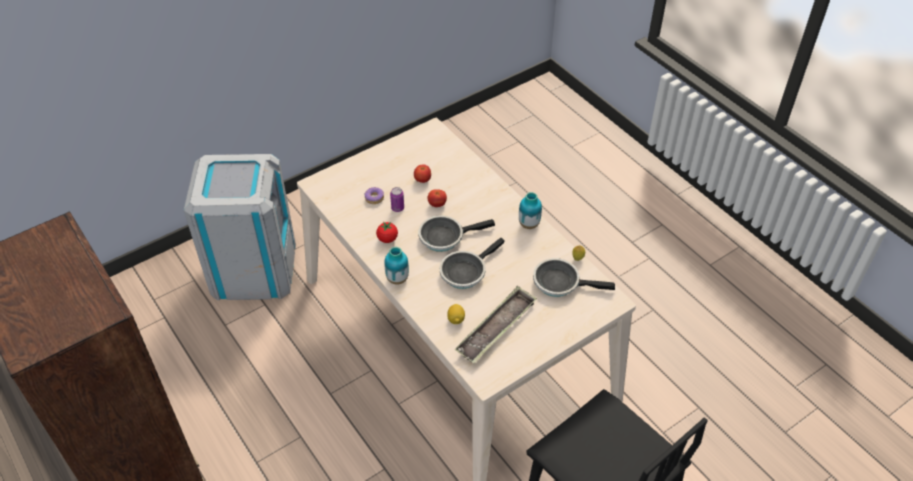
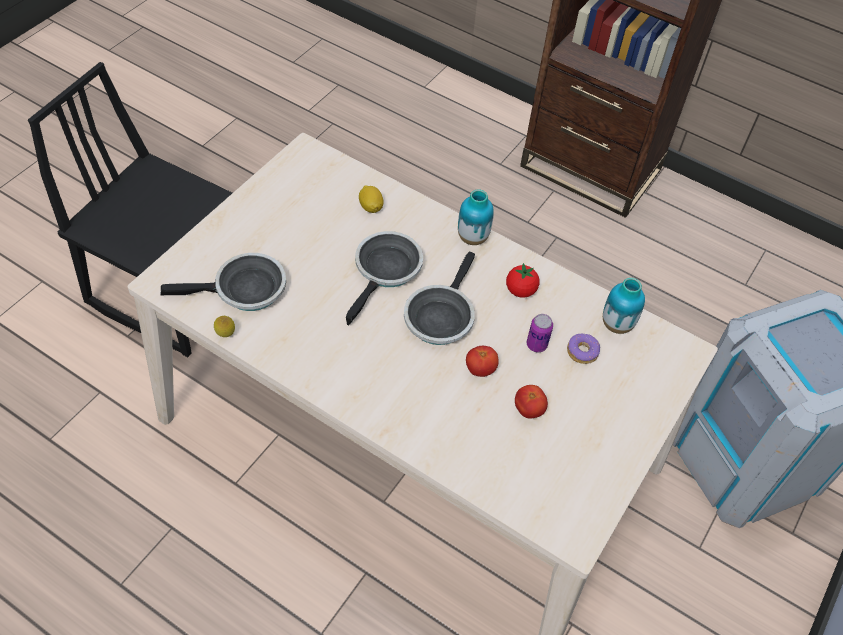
camera: 155 degrees right, 5 degrees up
frying pan [418,215,495,252] -> frying pan turned 150 degrees clockwise [404,251,475,345]
tray [455,286,537,364] -> none
vase [519,192,542,229] -> vase moved to [603,278,645,334]

